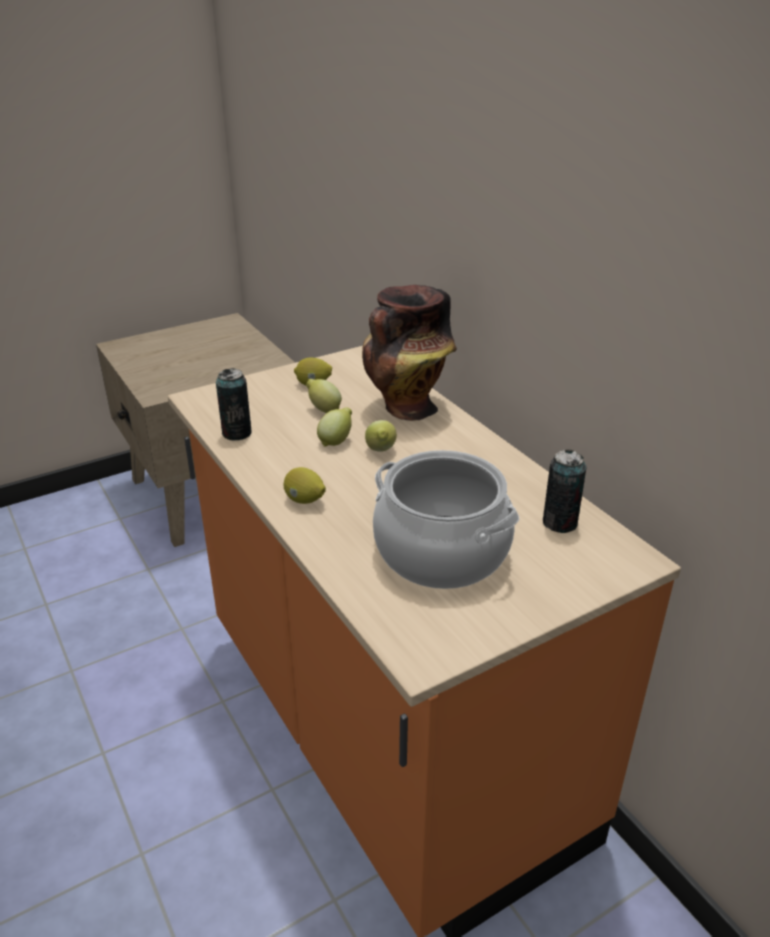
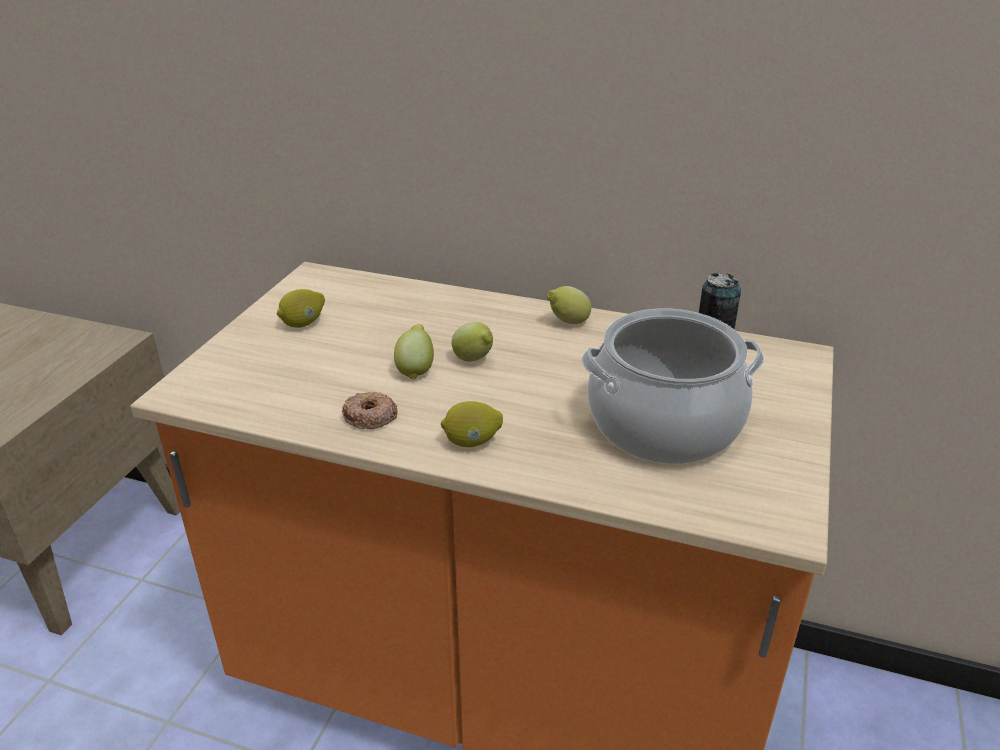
camera: 40 degrees left, 0 degrees up
can [216,368,252,440] -> none
lemon [306,379,342,413] -> lemon moved to [547,286,591,324]
vase [362,285,457,421] -> none
none -> donut [342,392,397,429]

